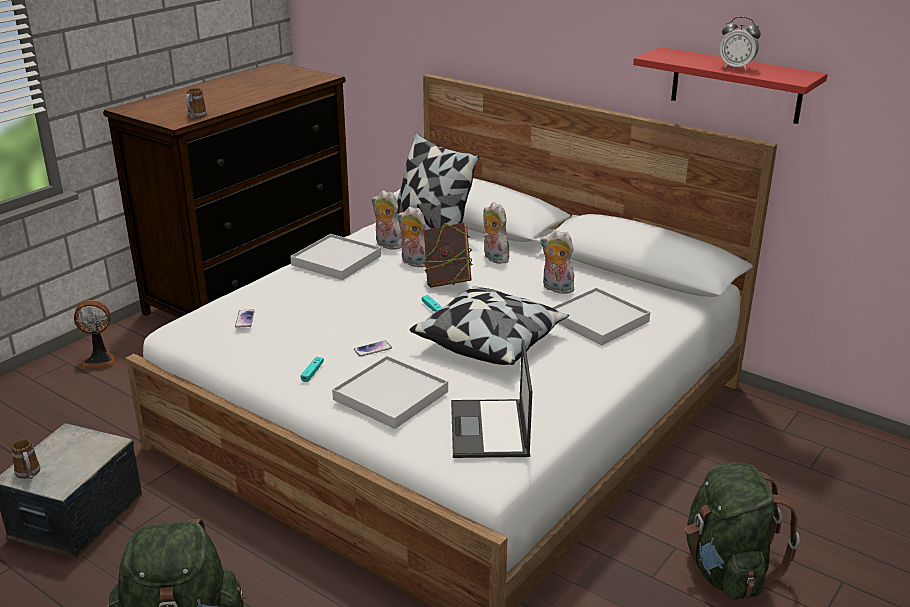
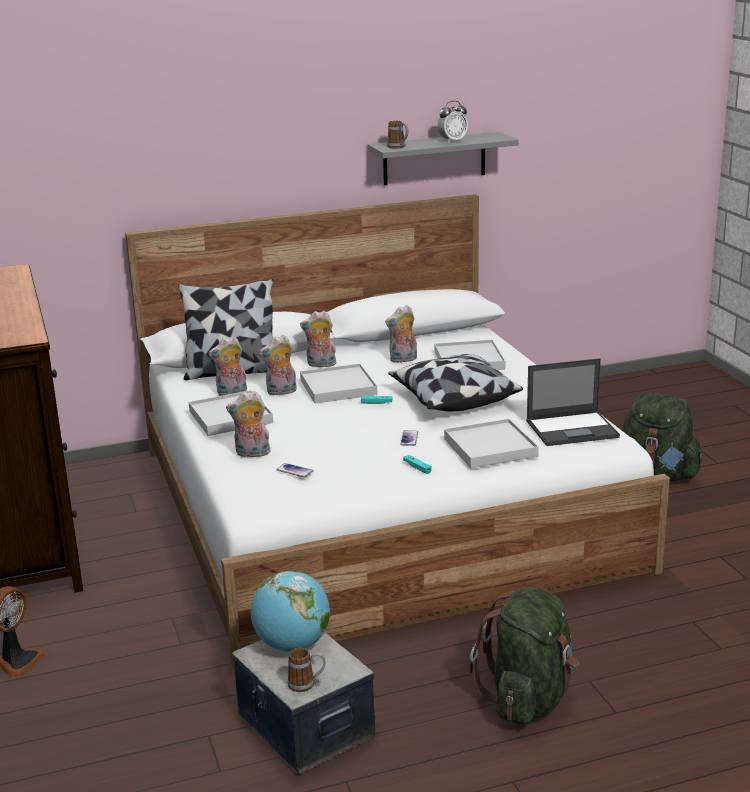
camera: 55 degrees left, 5 degrees down
mug [186,88,207,119] -> mug moved to [387,121,408,149]
book [423,223,473,288] -> white tray [300,364,377,404]
laptop [451,339,532,458] -> laptop turned 45 degrees counterclockwise [526,358,620,446]
red shelf [633,47,828,124] -> grey shelf [368,132,519,185]
none -> plush toy [226,391,271,457]
none -> globe [251,571,330,652]

